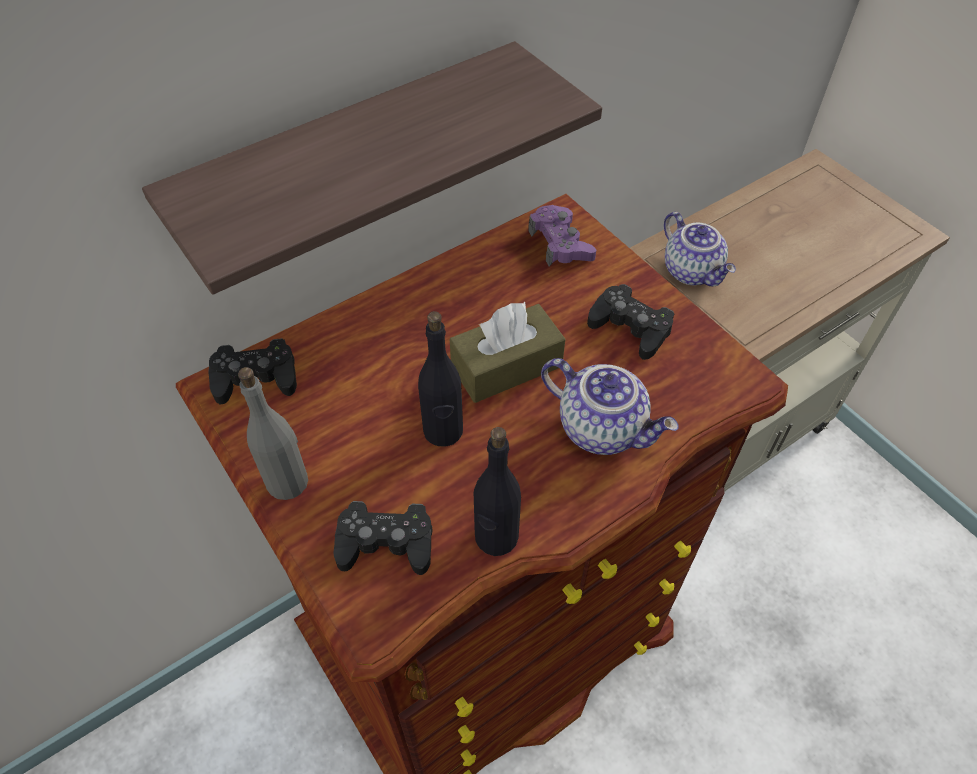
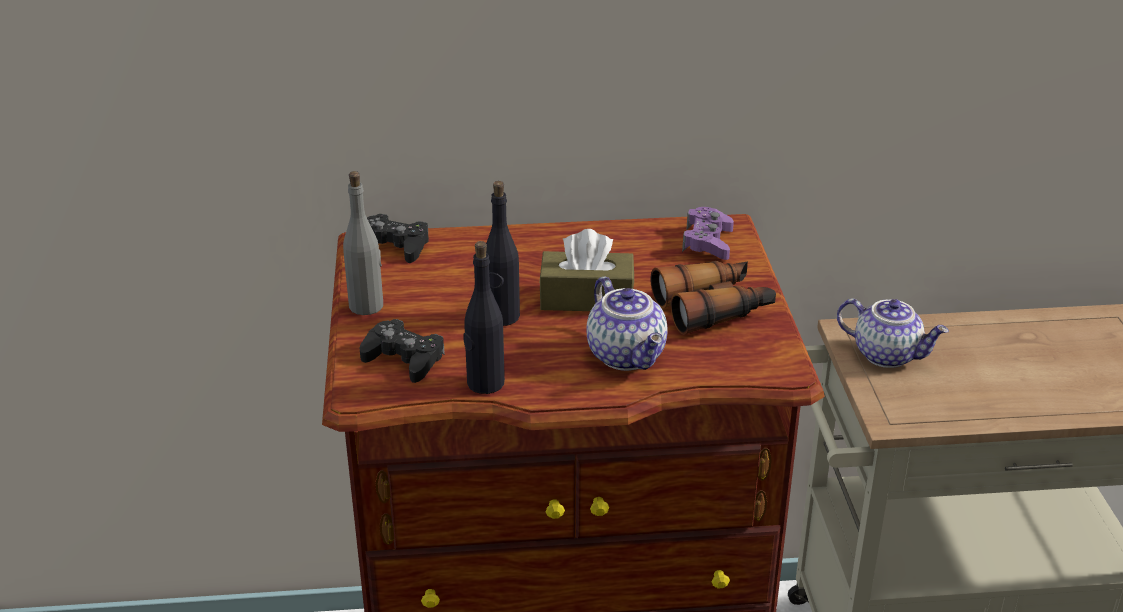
camera: 30 degrees right, 20 degrees down
shelf [142,41,602,294] -> none
black game controller [587,284,674,360] -> binoculars [650,261,776,335]
teapot [664,212,736,287] -> teapot turned 60 degrees counterclockwise [837,298,949,368]

